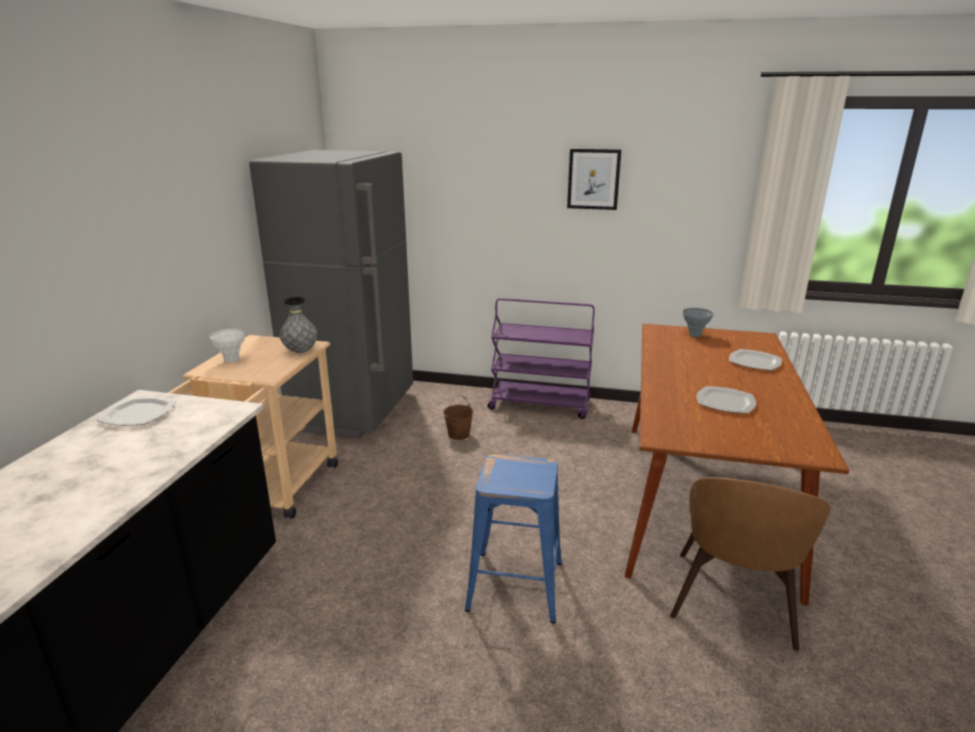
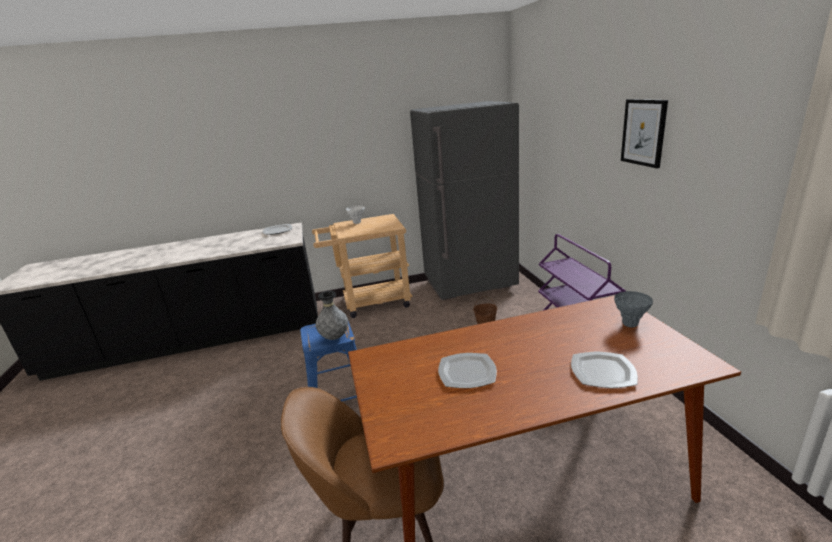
camera: 65 degrees right, 0 degrees up
grey vase [280,297,317,353] -> grey vase moved to [315,291,348,340]

